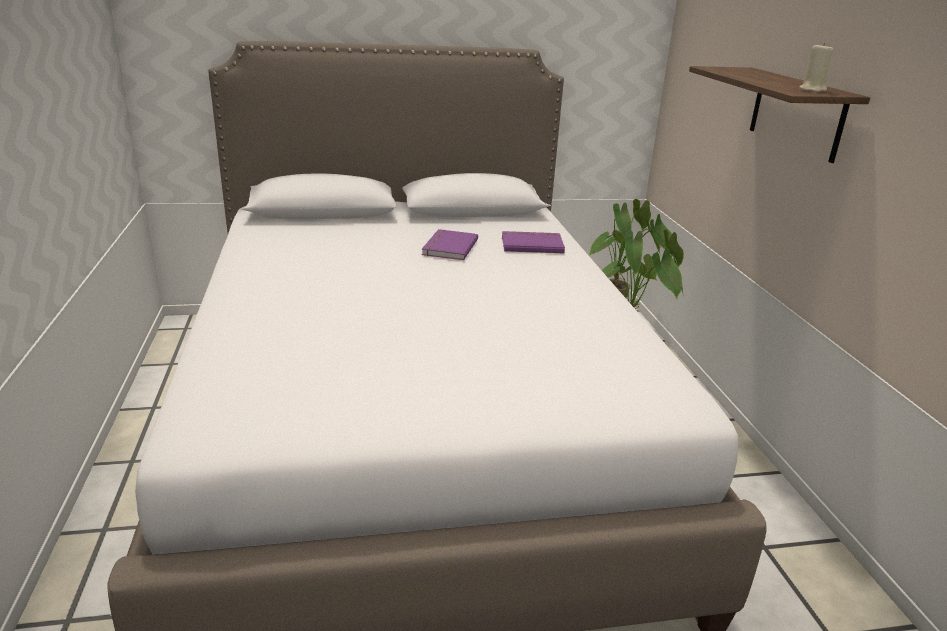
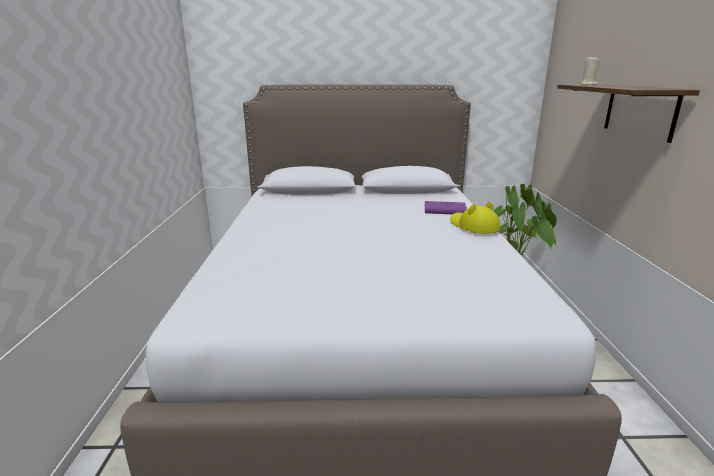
camera: 10 degrees right, 5 degrees down
purple book [422,229,478,260] -> none
beige candle [800,43,833,92] -> beige candle moved to [580,56,599,85]
none -> yellow hat [450,202,501,234]

